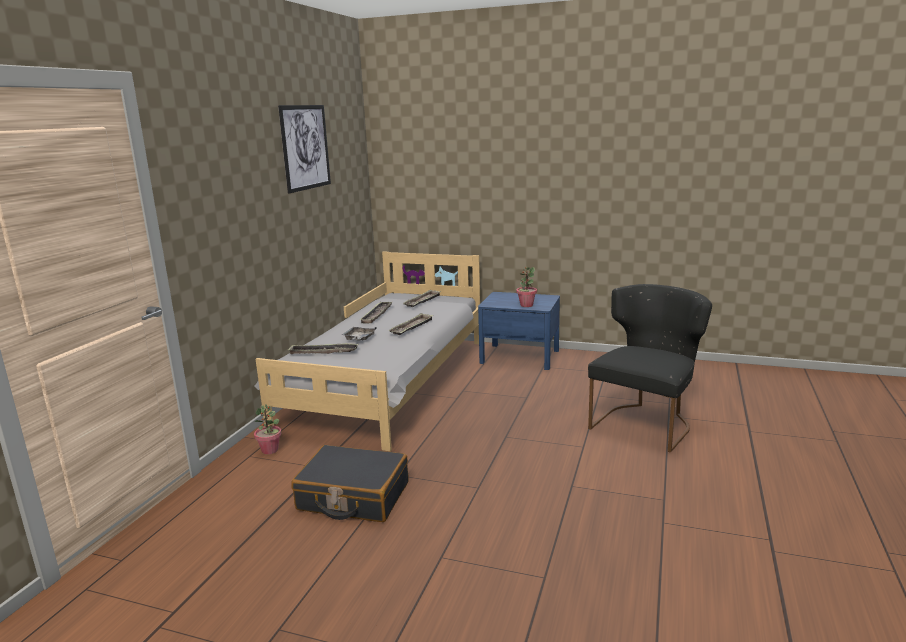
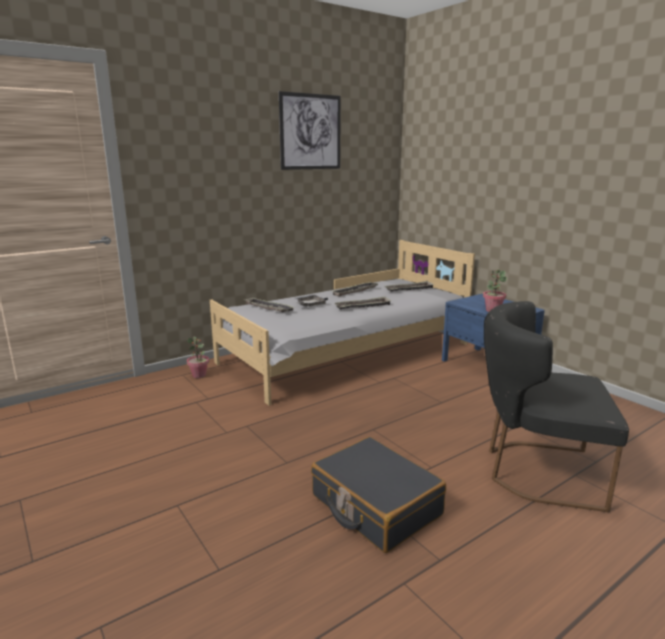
camera: 35 degrees right, 0 degrees up
black suitcase [291,445,408,522] -> black suitcase moved to [311,437,446,553]
black chair [588,284,712,453] -> black chair turned 150 degrees counterclockwise [484,301,629,512]

